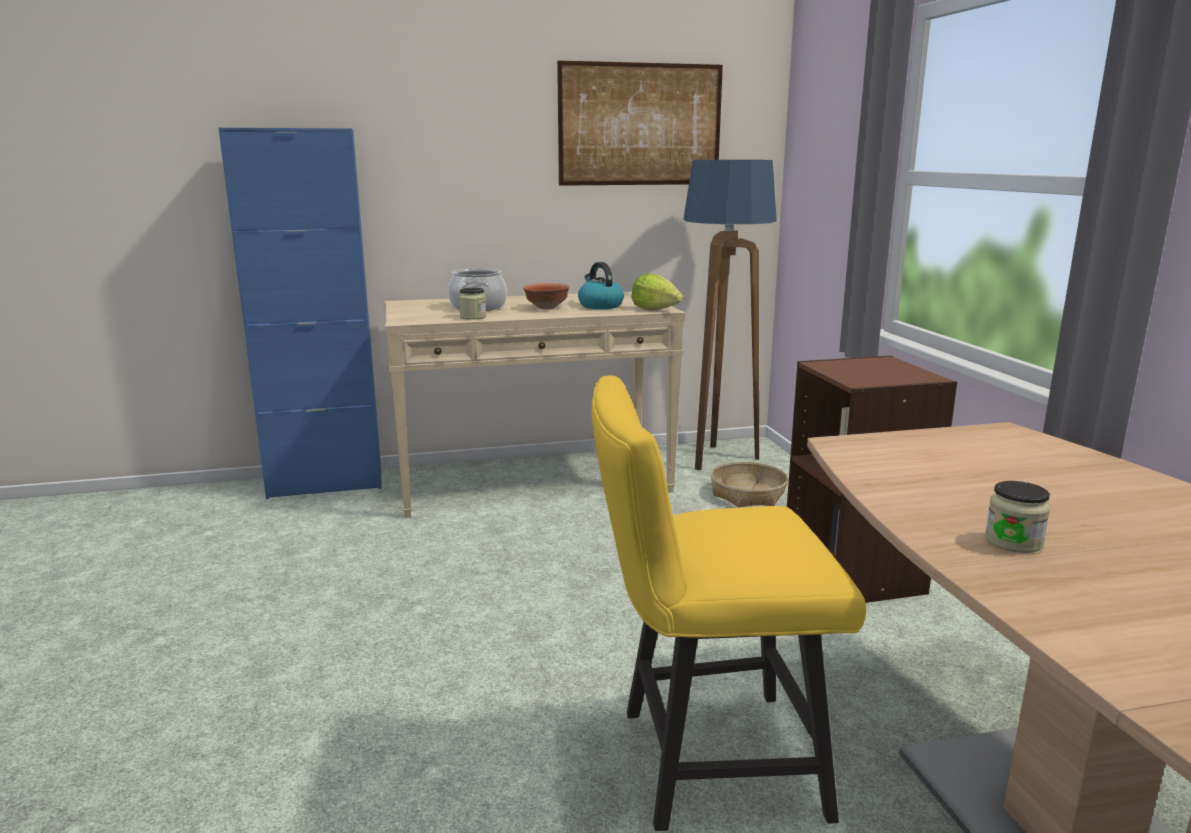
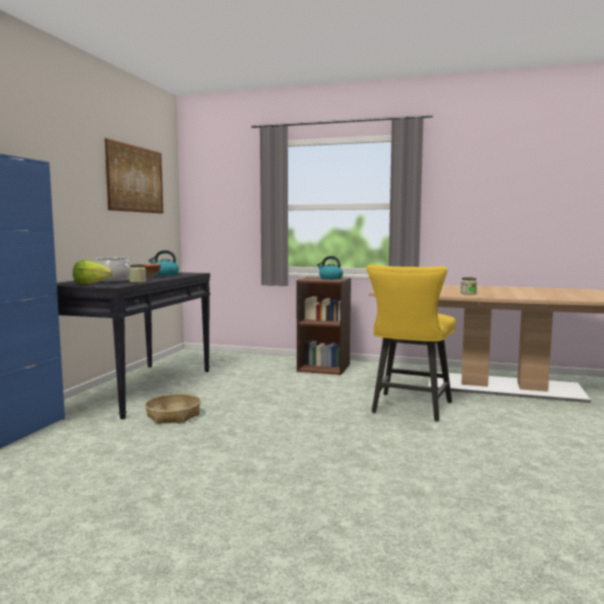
camera: 60 degrees left, 10 degrees down
beige console table [384,291,685,518] -> black console table [57,272,210,419]
lettuce [631,273,683,310] -> lettuce moved to [73,260,112,284]
floor lamp [683,160,777,470] -> none
basket [711,462,788,507] -> basket moved to [145,394,201,424]
none -> kettle [317,256,343,280]

